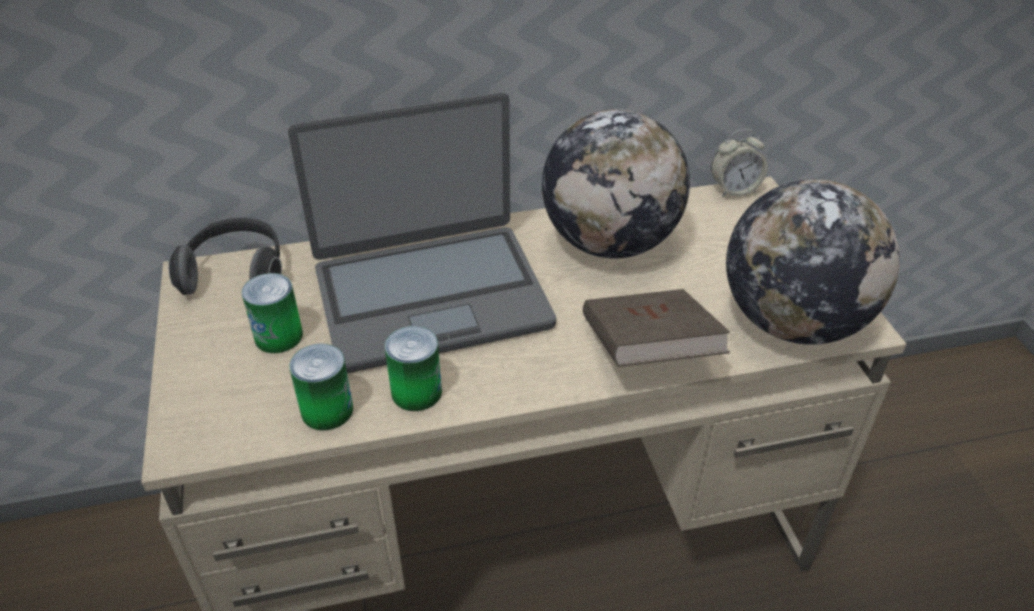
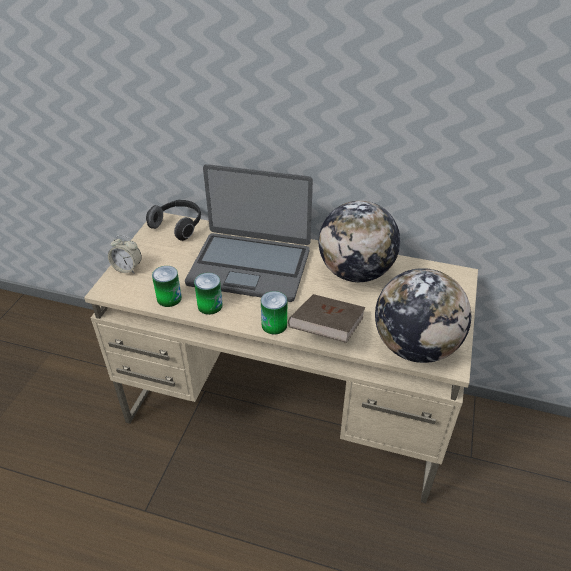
camera: 30 degrees right, 0 degrees up
can [241,273,303,353] -> can moved to [261,291,287,335]
alarm clock [711,129,768,197] -> alarm clock moved to [108,235,142,274]

